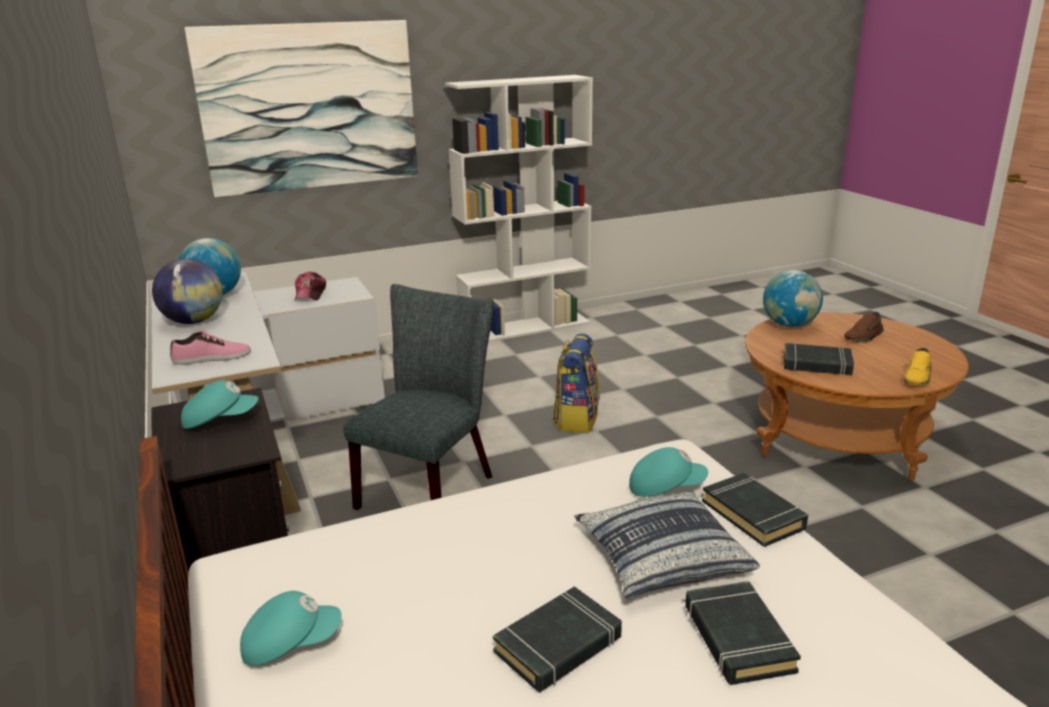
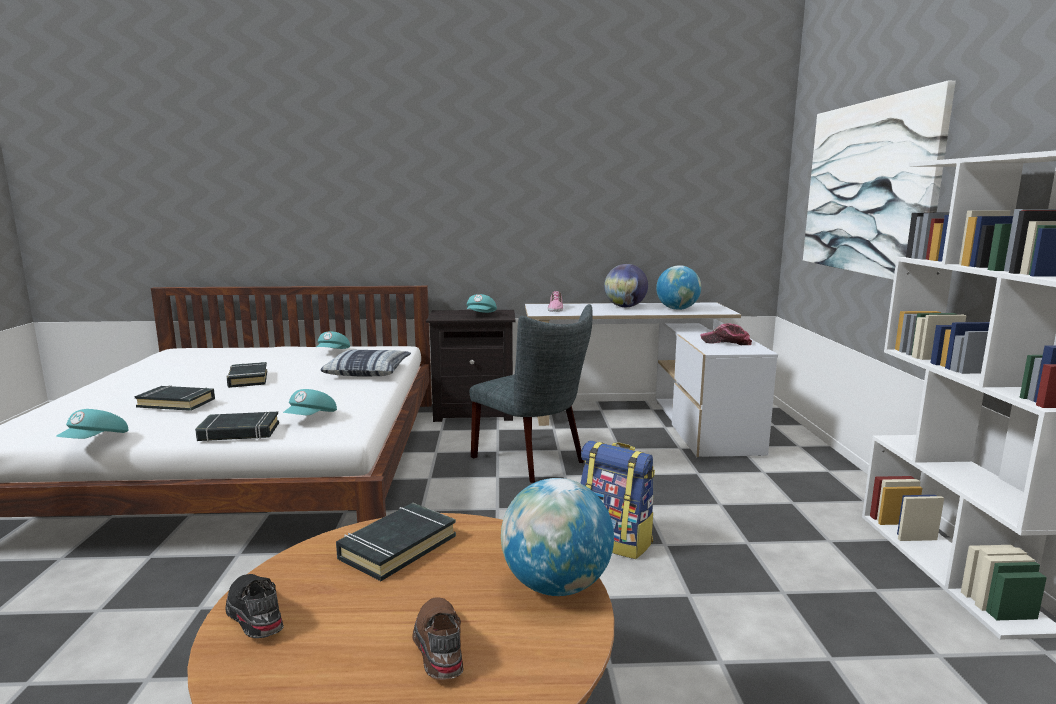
camera: 110 degrees right, 10 degrees down
pillow [574,490,760,599] -> pillow moved to [320,350,411,377]
yellow shoe [904,348,932,386] -> black shoe [225,574,284,638]
none -> turquoise cap [56,409,129,439]

